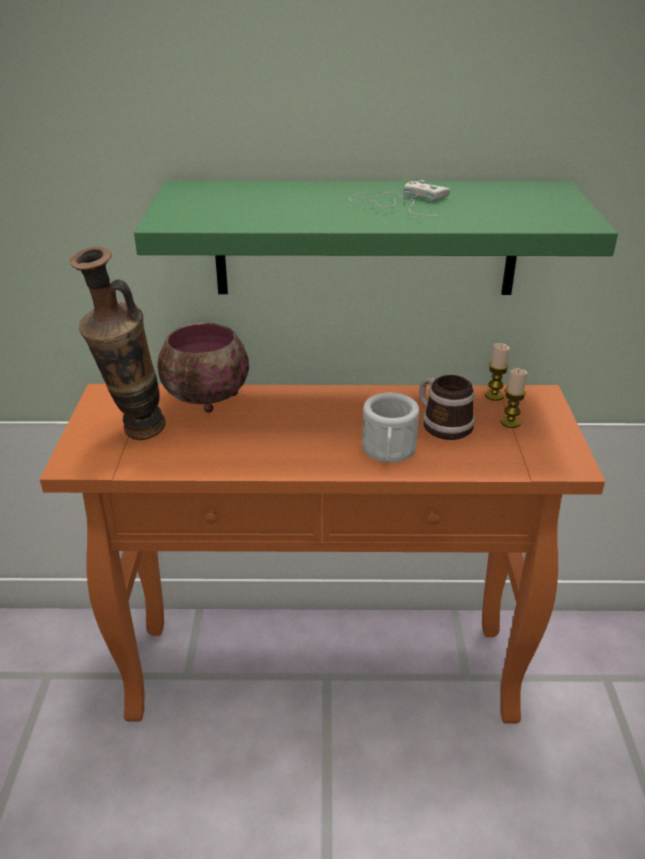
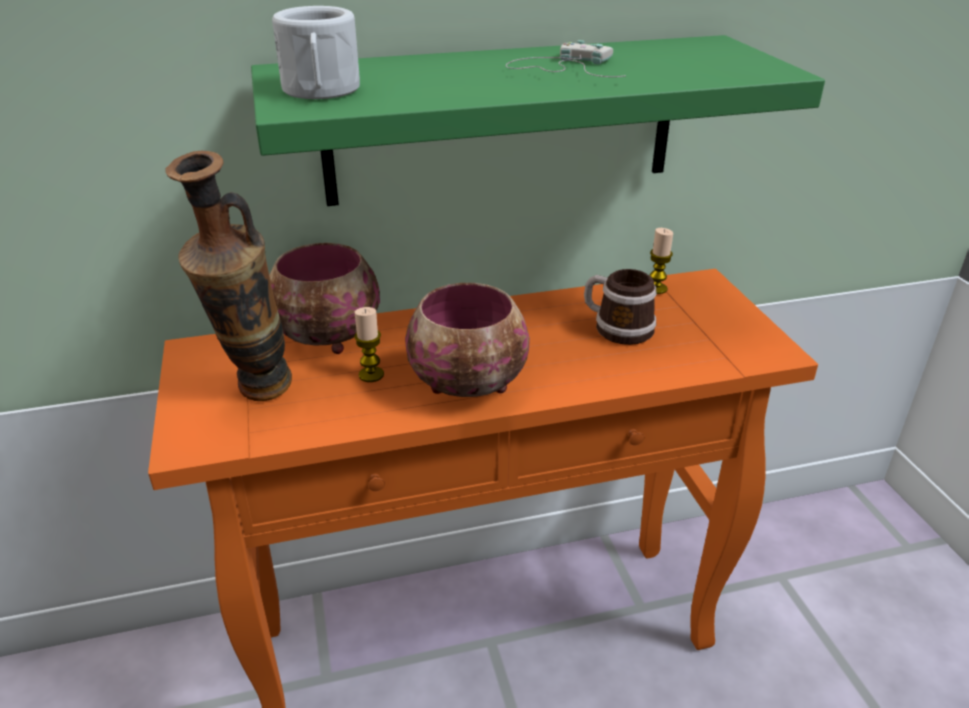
camera: 15 degrees left, 0 degrees up
white mug [362,393,419,463] -> white mug moved to [272,6,360,99]
candle [501,369,527,428] -> candle moved to [354,307,384,382]
none -> bowl [405,283,530,397]

